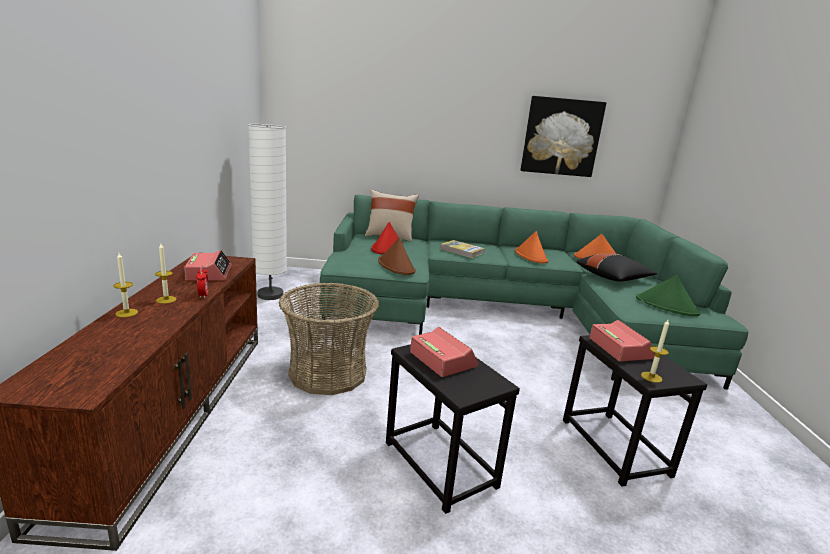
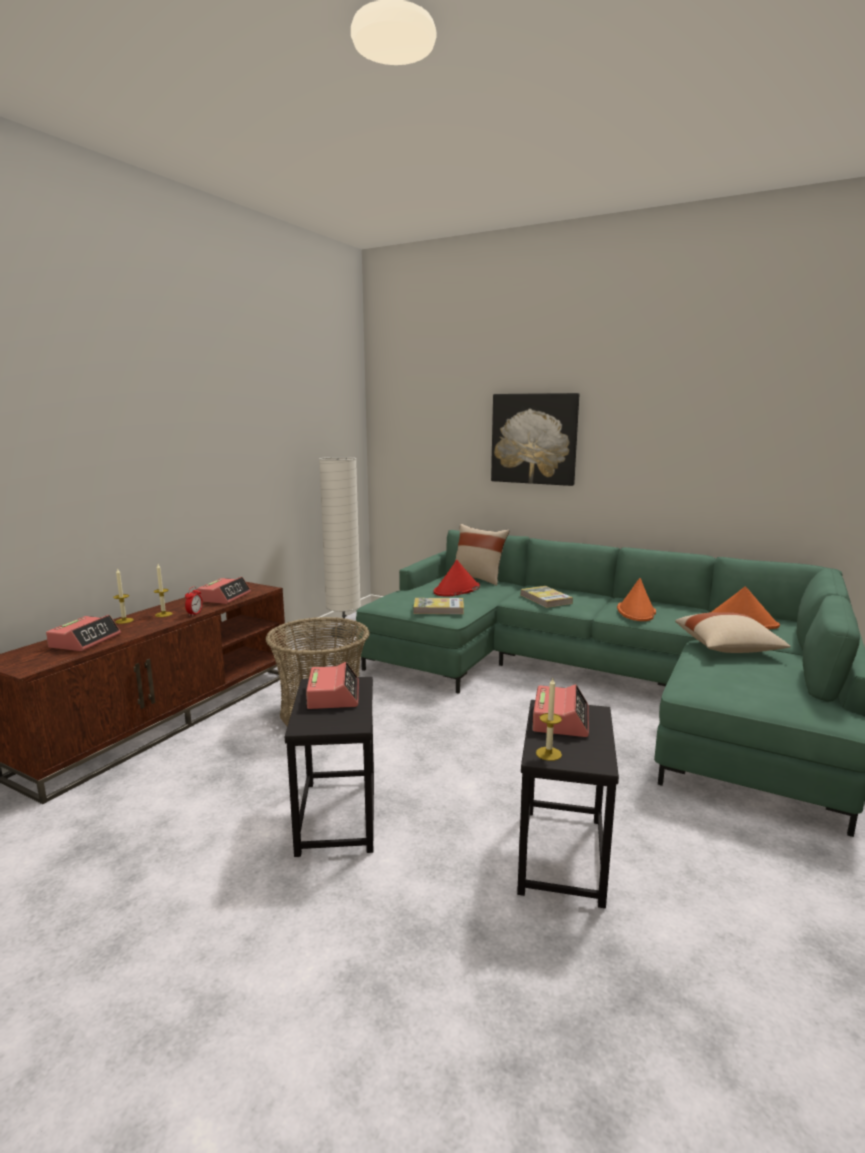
camera: 30 degrees right, 5 degrees down
brown hat [378,237,416,275] -> book [414,598,464,614]
picture [521,96,606,177] -> picture moved to [491,393,579,486]
black pillow [576,253,657,282] -> beige pillow [675,612,791,653]
green hat [636,275,700,316] -> none
none -> alarm clock [46,615,121,651]

